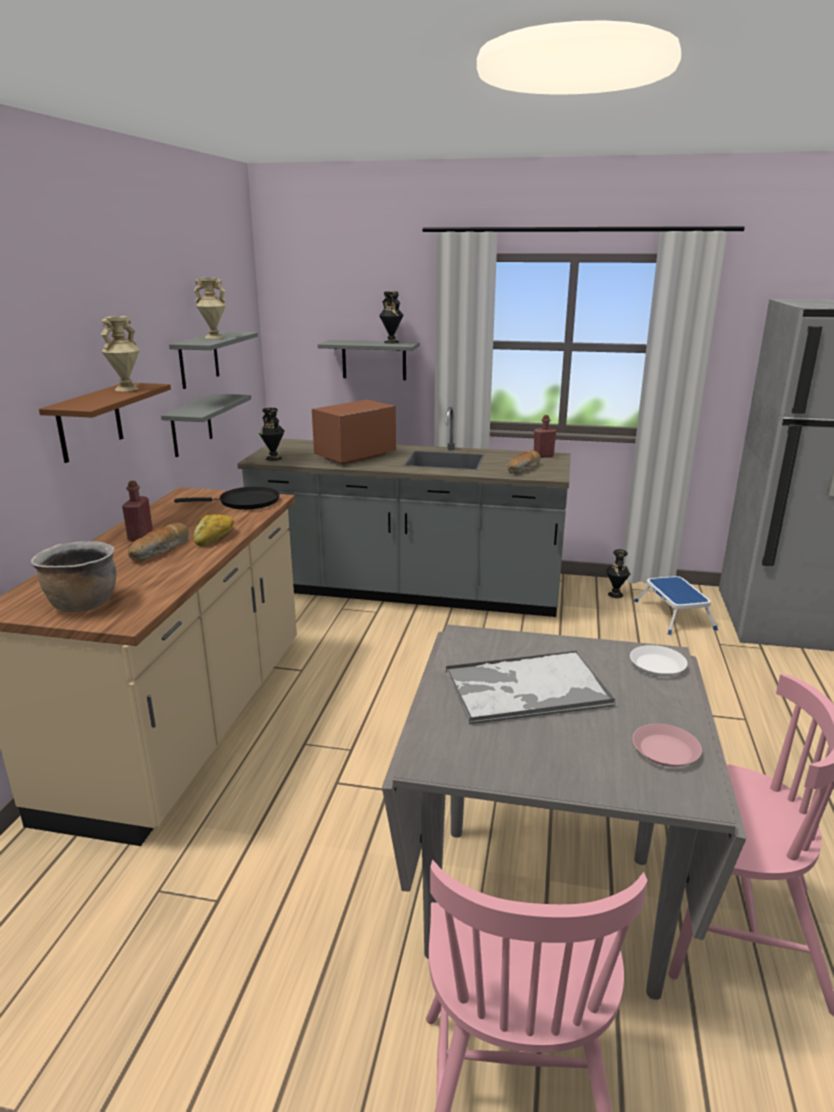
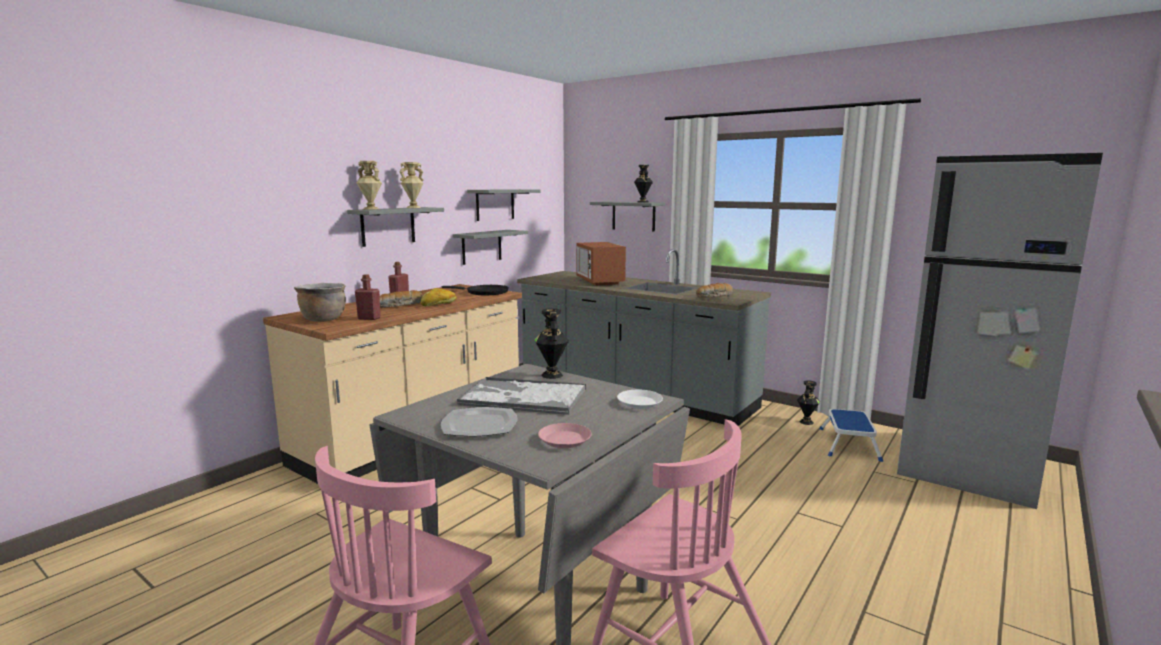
camera: 25 degrees right, 10 degrees down
brown shelf [39,383,171,463] -> grey shelf [347,207,444,247]
beige vase [194,278,226,339] -> beige vase moved to [356,161,382,210]
black vase [259,408,285,461] -> black vase moved to [535,308,569,379]
microwave [312,400,396,464] -> microwave turned 90 degrees counterclockwise [576,242,626,285]
red bottle [534,415,556,458] -> red bottle moved to [355,274,381,320]
none -> plate [441,407,518,436]

